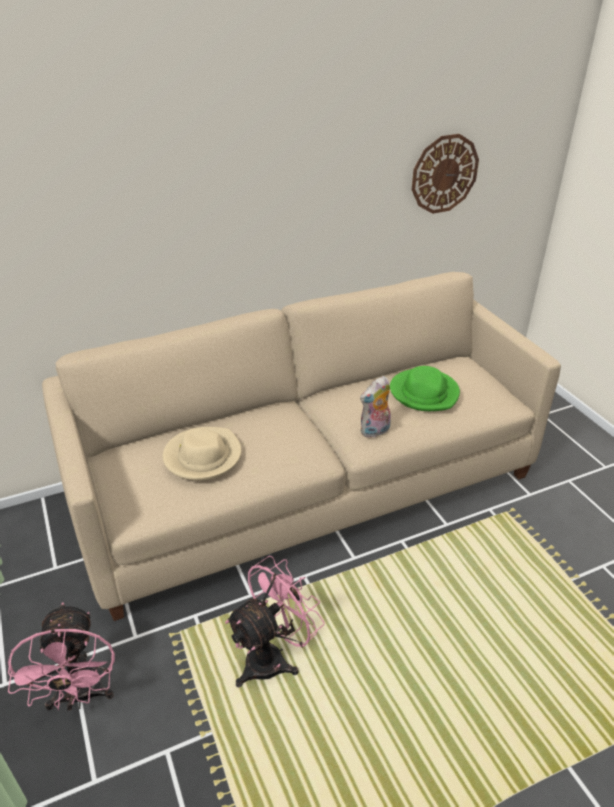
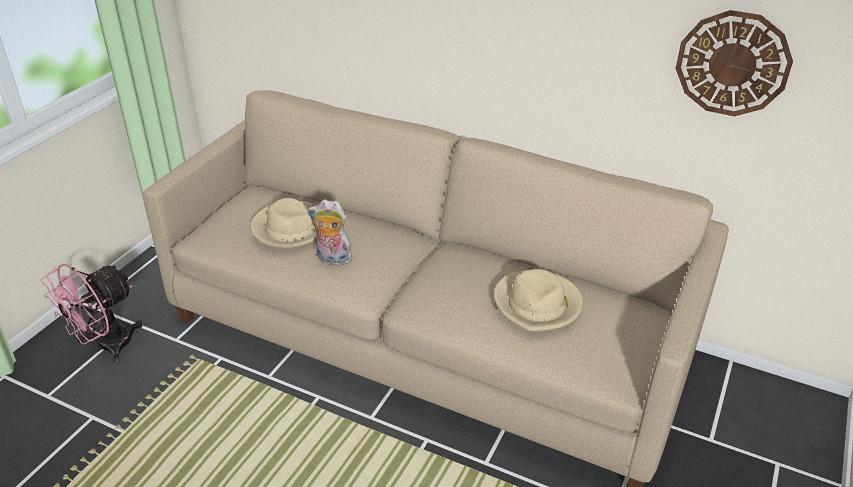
camera: 50 degrees right, 0 degrees up
pink fan [225,556,325,687] -> none
plush toy [360,376,391,438] -> plush toy moved to [307,199,354,266]
green hat [390,366,460,411] -> beige hat [494,269,583,332]

